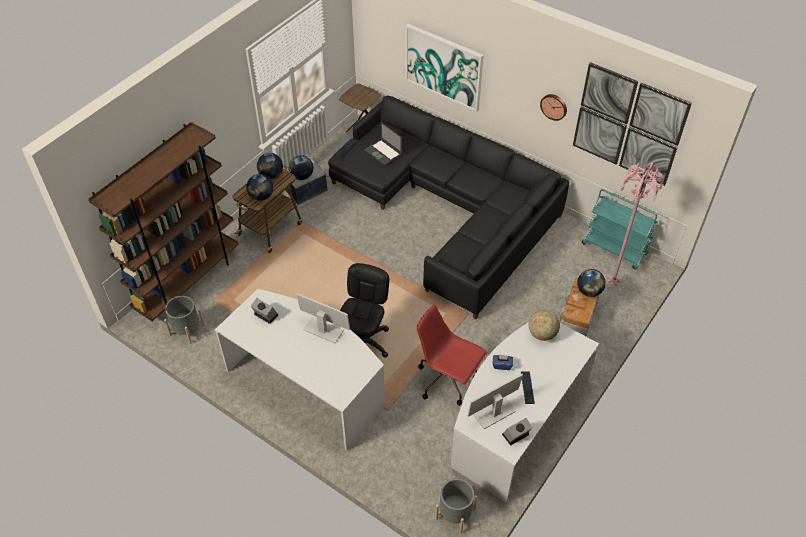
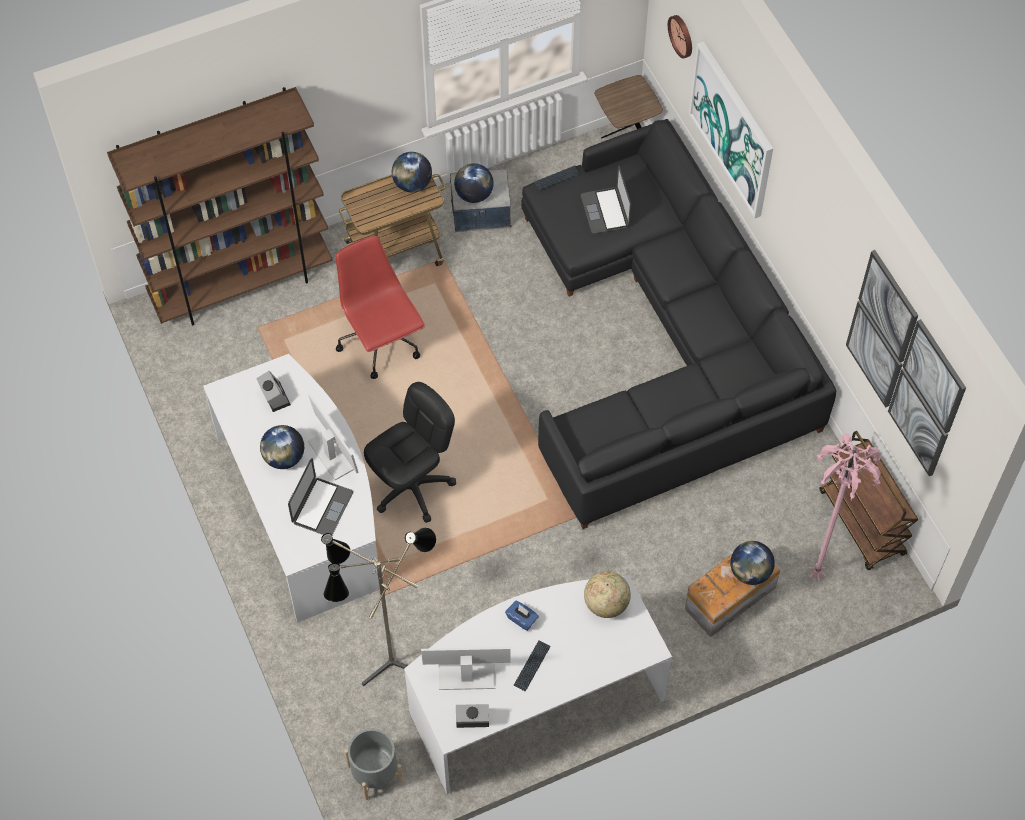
camera: 30 degrees right, 10 degrees up
grey planter [164,296,205,344] -> none
globe [246,174,273,201] -> globe moved to [260,425,304,469]
red office chair [416,305,487,405] -> red office chair moved to [335,236,425,379]
wall clock [540,94,567,121] -> wall clock moved to [668,15,692,58]
turquoise cart [582,189,658,269] -> brown cart [819,431,918,570]
none -> laptop [288,458,353,535]
none -> floor lamp [321,528,436,686]

